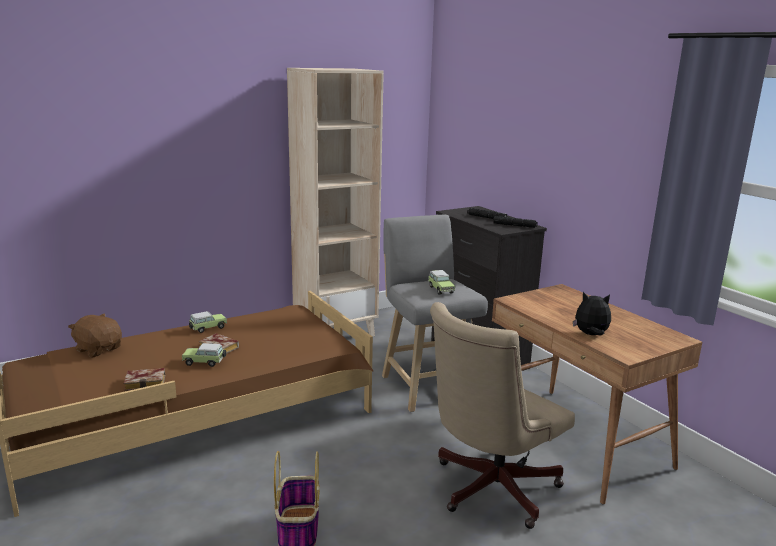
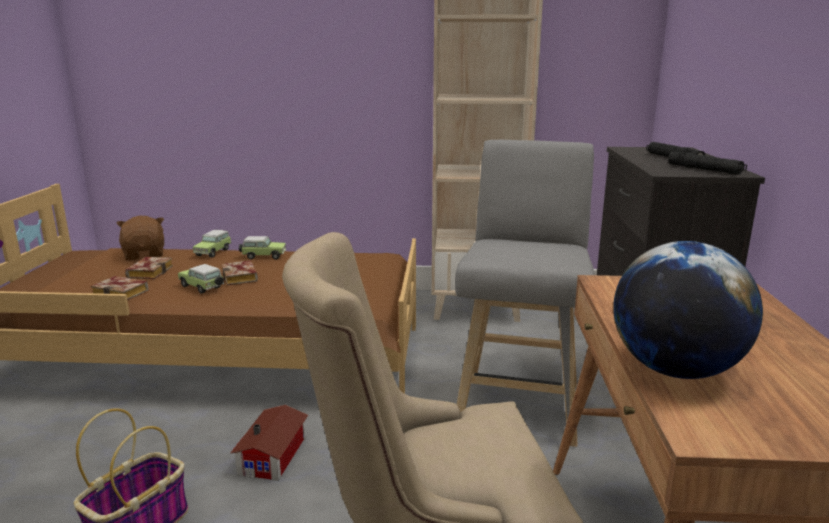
camera: 35 degrees right, 0 degrees up
toy car [428,270,455,295] -> toy car moved to [193,230,232,258]
plush toy [573,292,611,336] -> globe [613,241,763,379]
none -> book [125,257,173,279]
none -> toy house [231,405,308,481]

